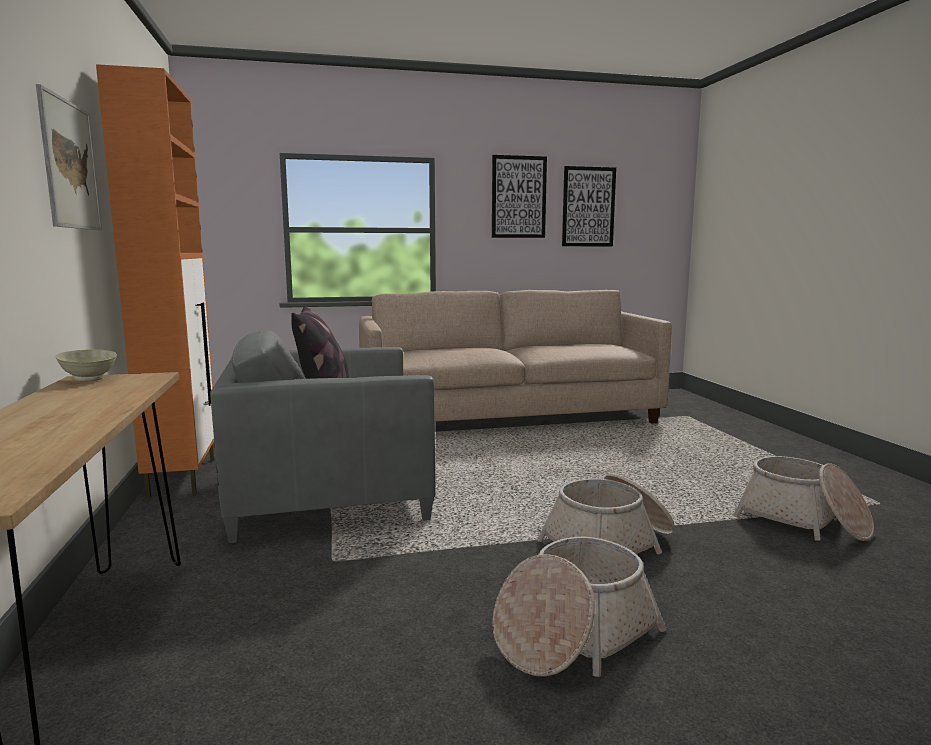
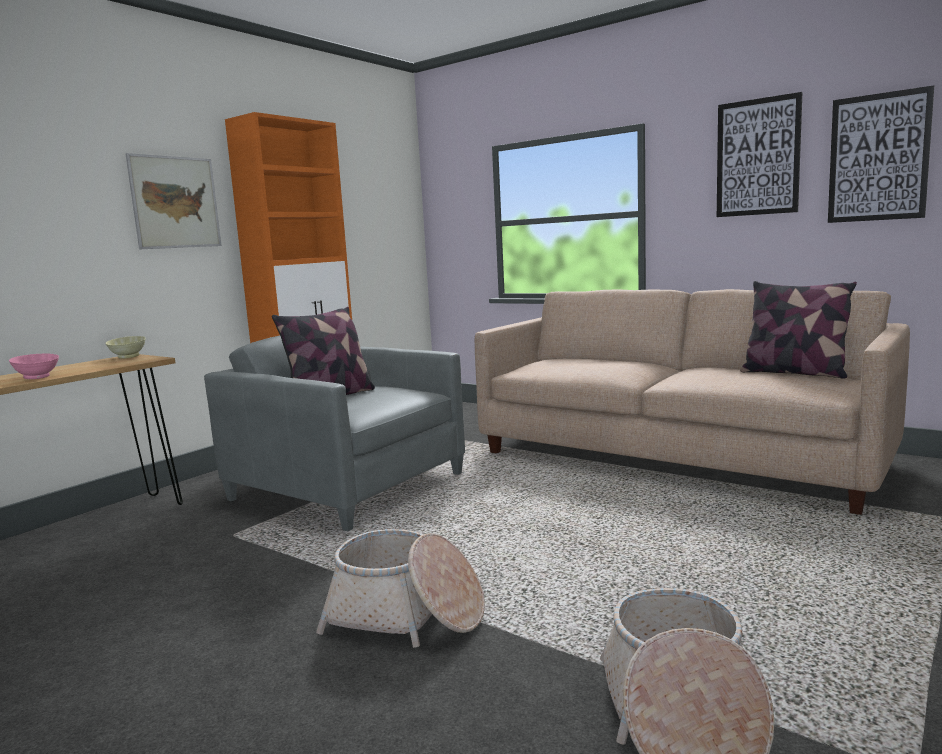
camera: 50 degrees right, 0 degrees up
basket [492,537,667,677] -> none
none -> pink bowl [9,353,59,379]
none -> pillow [740,281,857,379]

